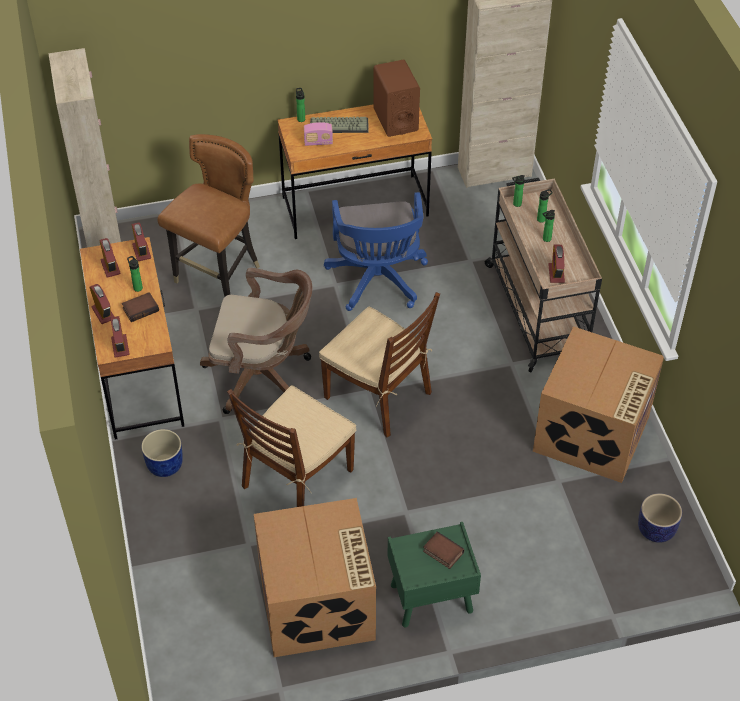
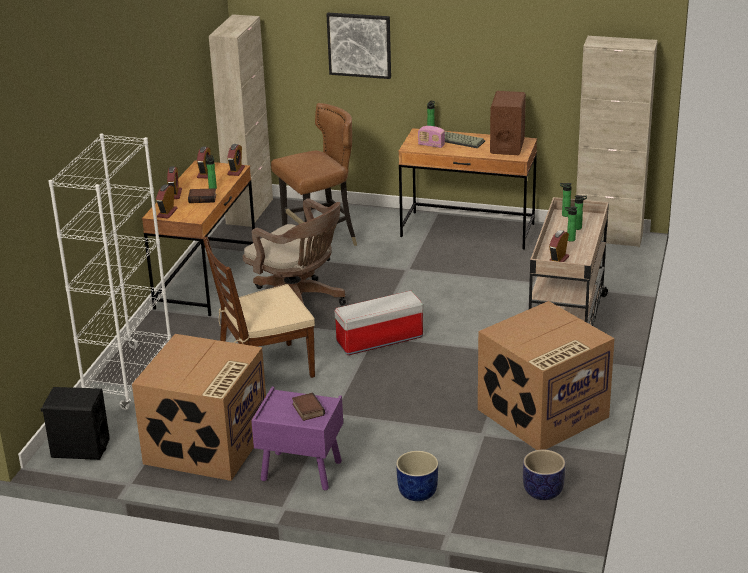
camera: 30 degrees right, 20 degrees down
blue planter [141,429,183,477] -> blue planter moved to [396,451,438,501]
brown chair [319,292,440,438] -> storage box [334,291,424,355]
blue office chair [324,192,428,311] -> none
green nightstand [388,522,481,628] -> purple nightstand [251,387,343,490]
none -> black speaker [40,387,110,460]
none -> white bookcase [49,133,171,410]
none -> picture [326,13,391,79]

